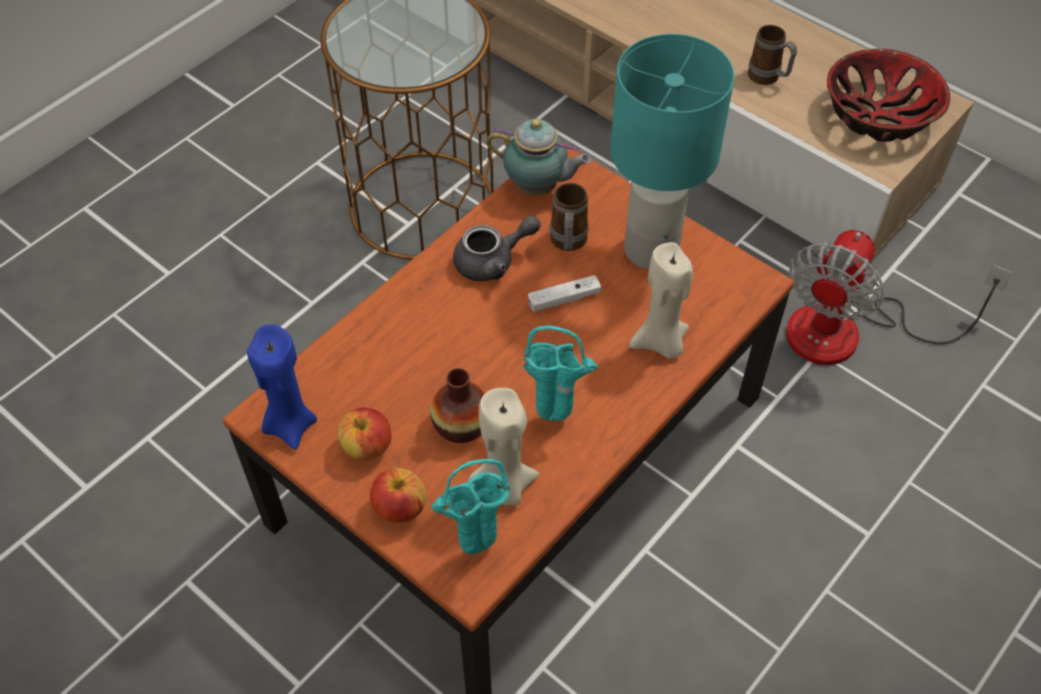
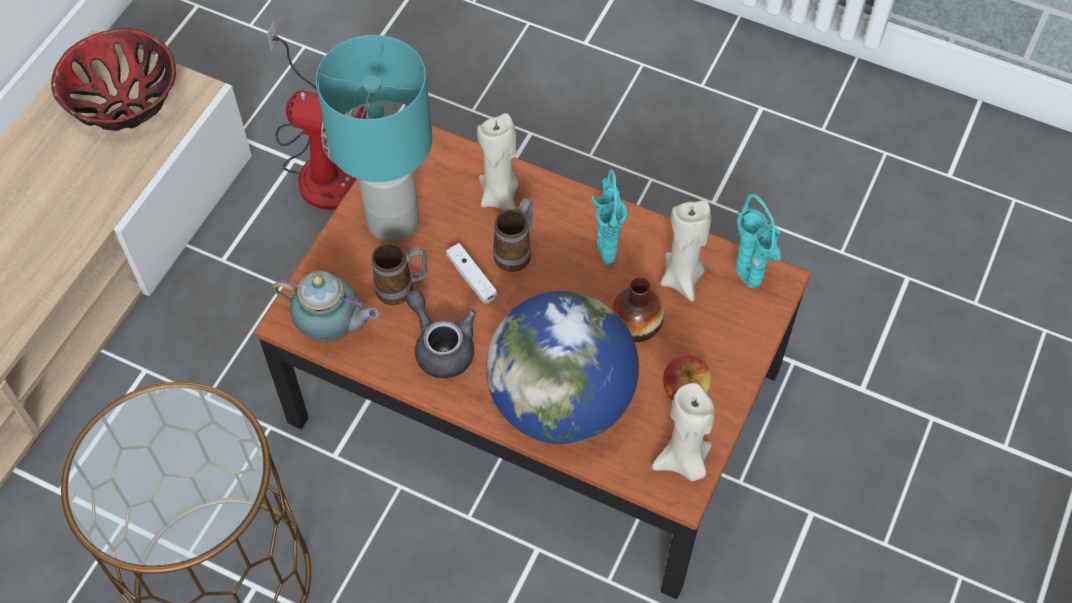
camera: 105 degrees left, 5 degrees up
blue candle [247,324,317,450] -> beige candle [652,383,715,481]
apple [370,468,426,523] -> none
teapot [486,119,591,196] -> teapot turned 105 degrees clockwise [272,271,379,343]
mug [748,25,797,85] -> mug moved to [493,198,533,272]
none -> globe [486,291,639,444]

